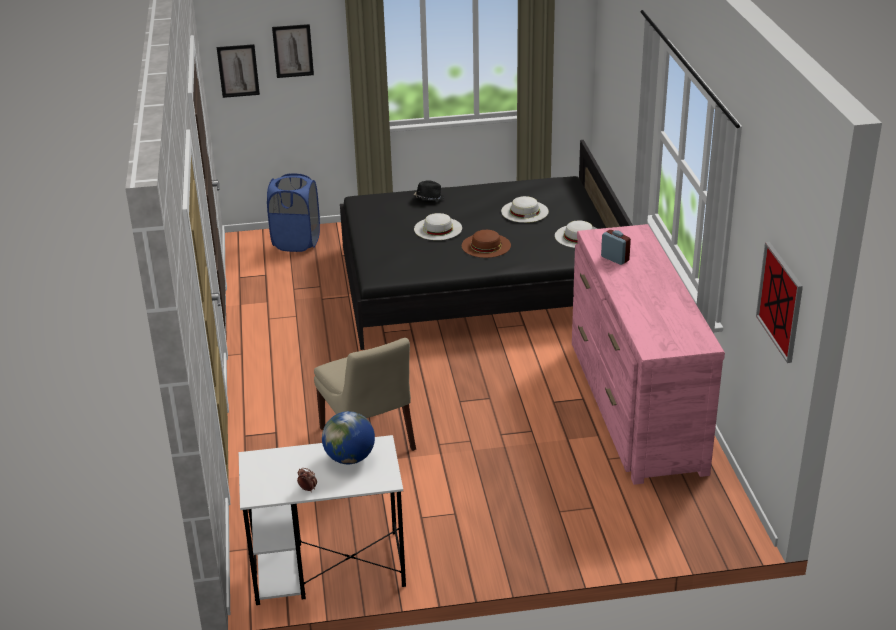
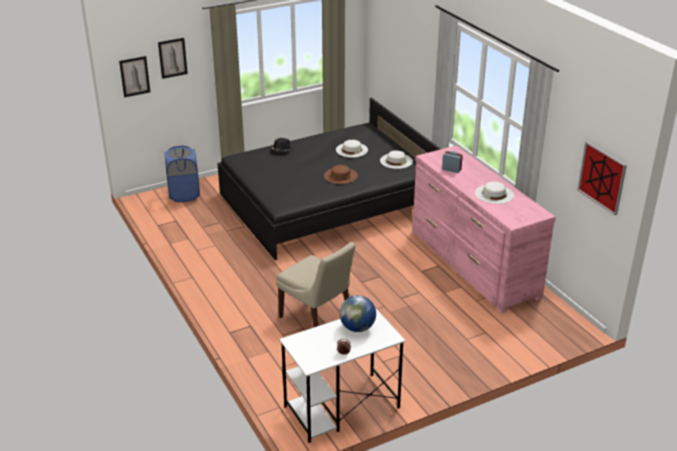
camera: 20 degrees left, 0 degrees up
white hat [414,213,462,240] -> white hat moved to [475,182,514,204]

